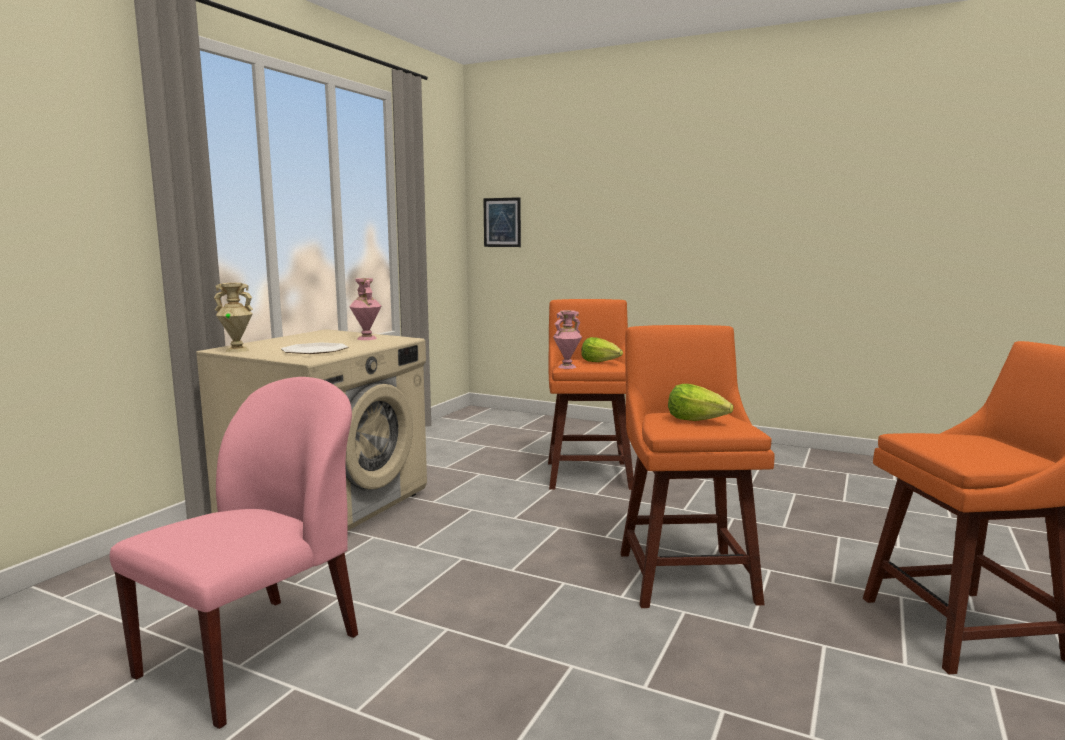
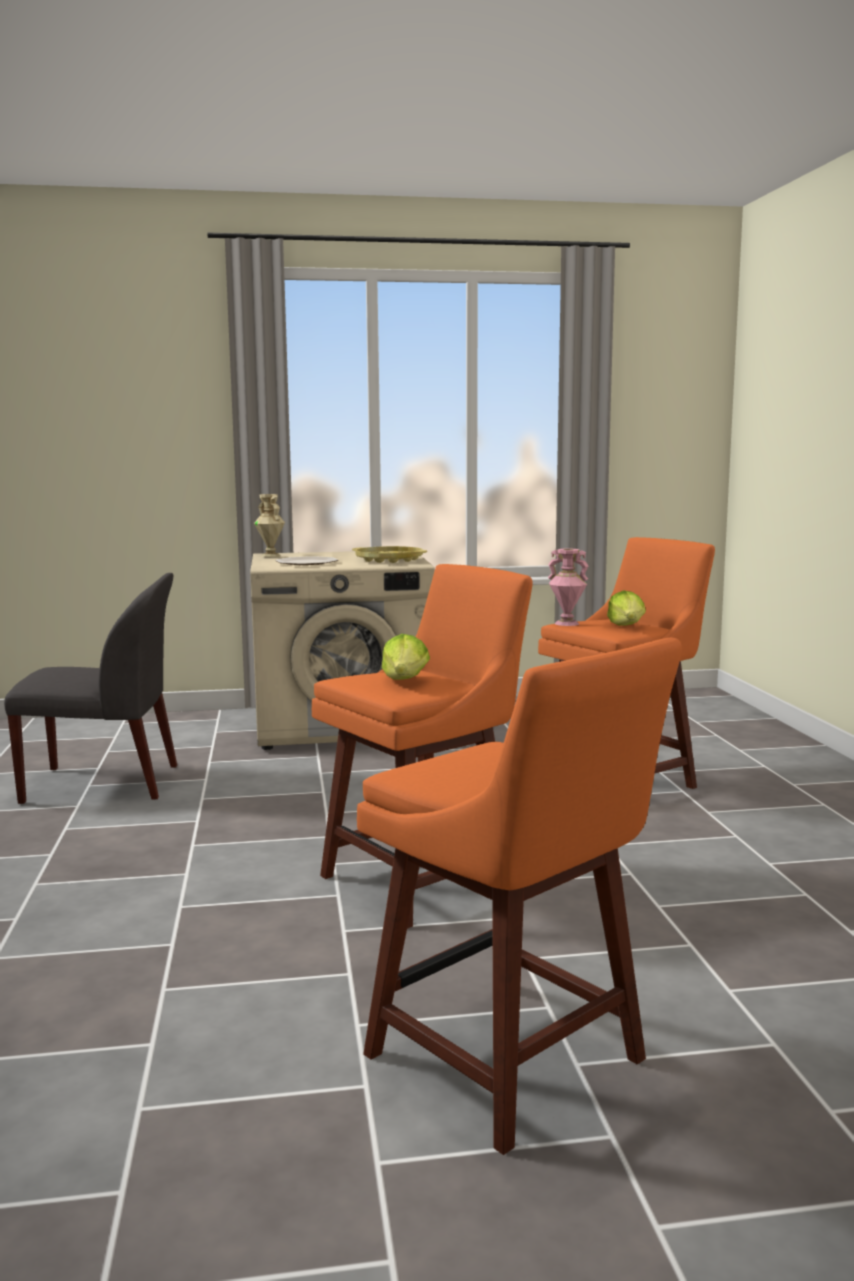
camera: 55 degrees right, 0 degrees up
pink chair [110,377,358,729] -> grey chair [4,573,177,804]
pink vase [349,278,381,340] -> yellow tray [352,546,427,563]
picture [484,197,521,247] -> none

